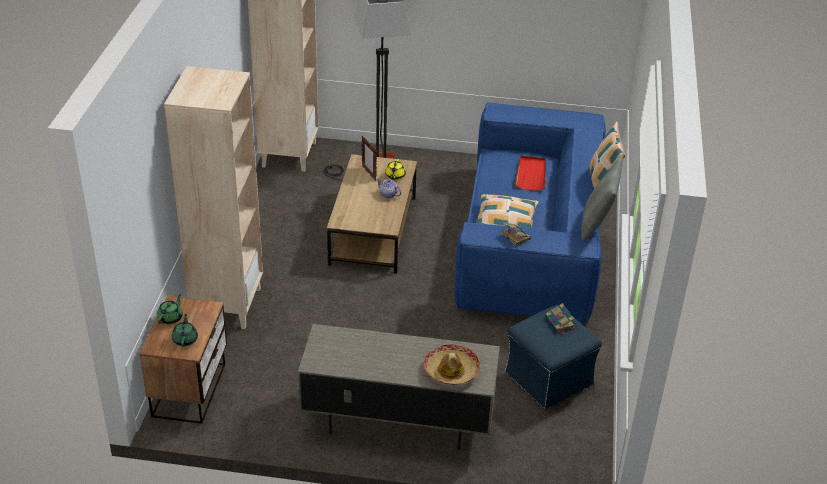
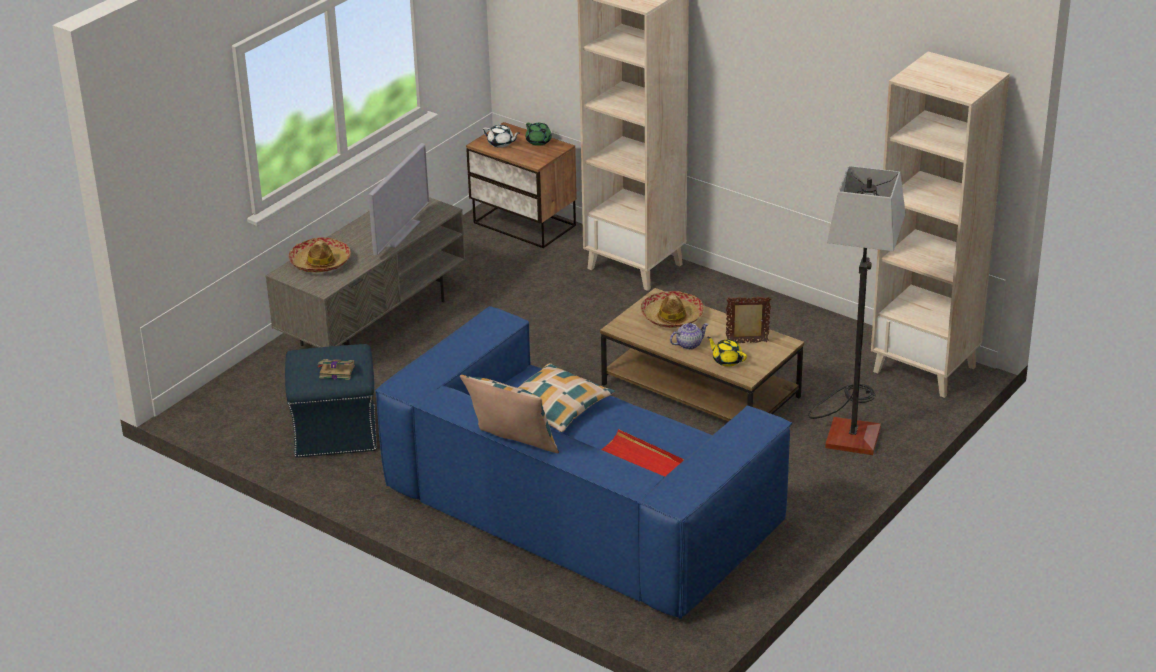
camera: 120 degrees right, 5 degrees down
green teapot [172,314,198,347] -> white teapot [482,125,520,148]
book [501,223,531,247] -> none
grey pillow [581,156,623,241] -> none
none -> television [368,143,429,255]
none -> hat [640,291,704,328]

